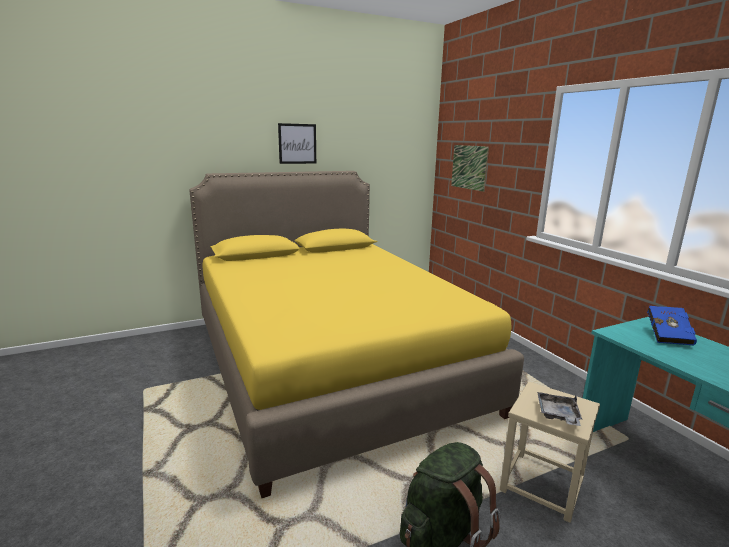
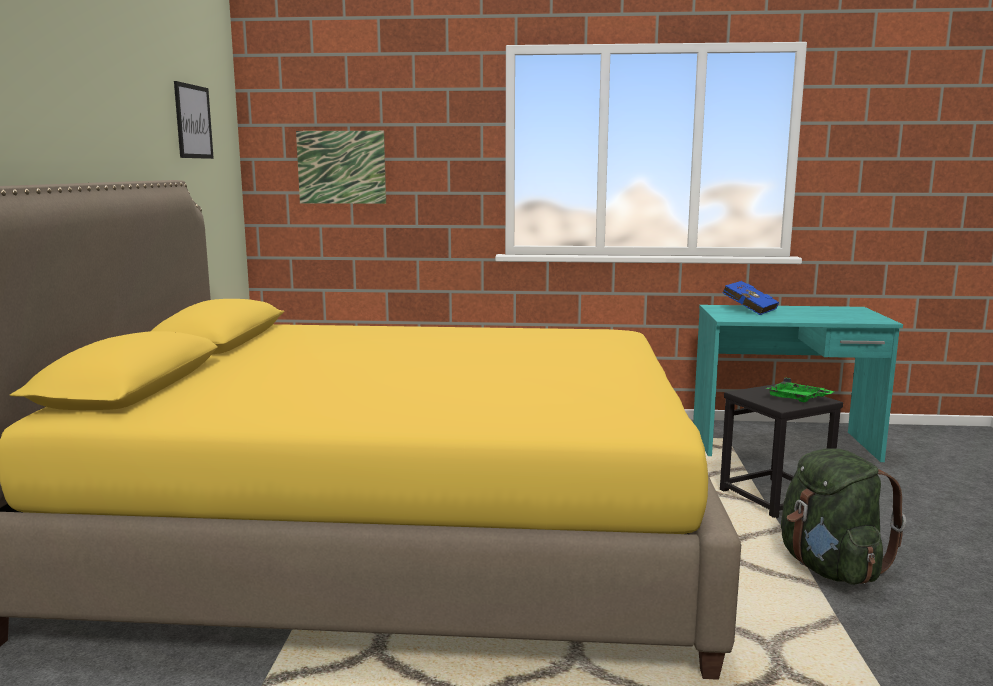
camera: 60 degrees left, 5 degrees down
picture [278,123,316,164] -> picture moved to [174,81,214,159]
beige stool [500,382,600,523] -> black stool [720,384,843,518]
grey tray [537,392,583,426] -> green tray [765,377,835,402]

